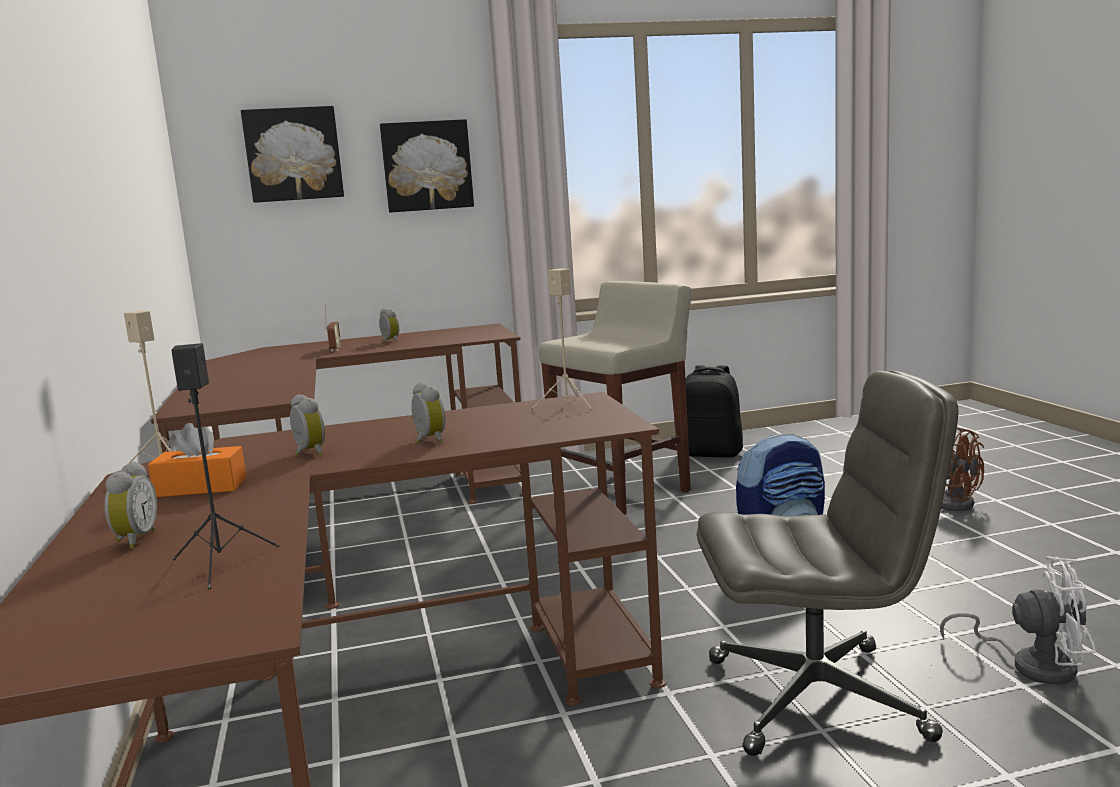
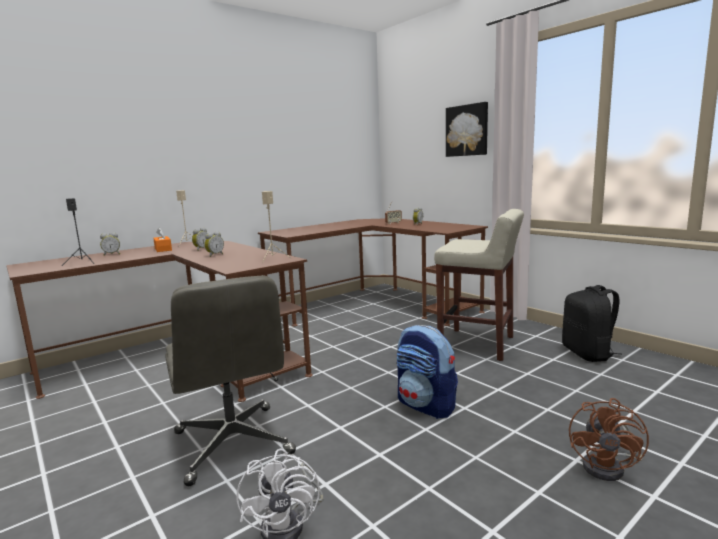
camera: 65 degrees right, 0 degrees up
picture [241,106,344,203] -> none

